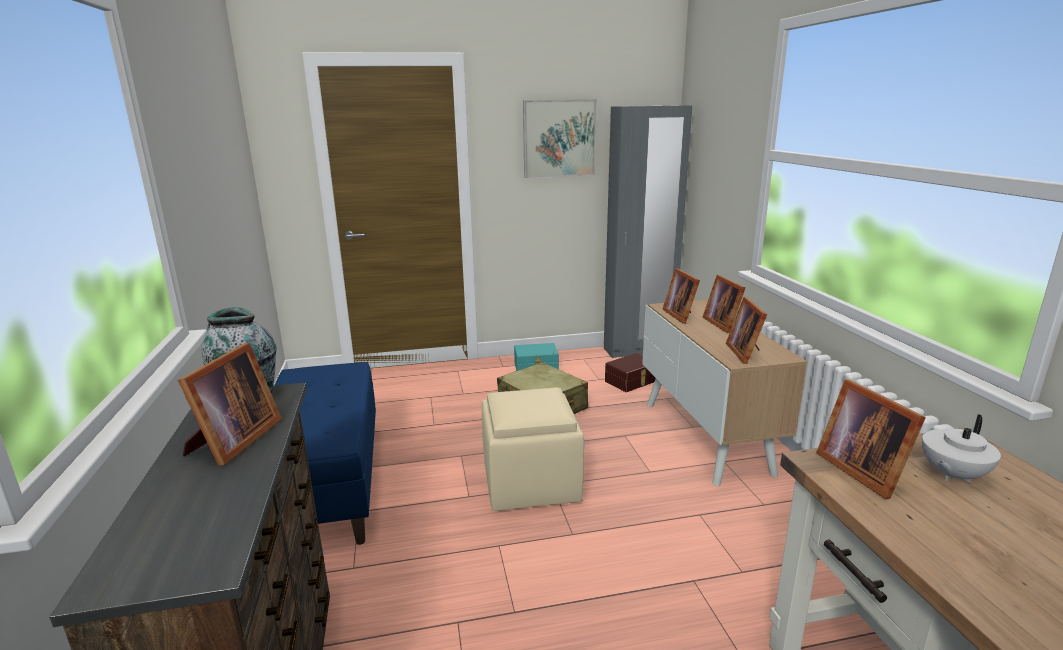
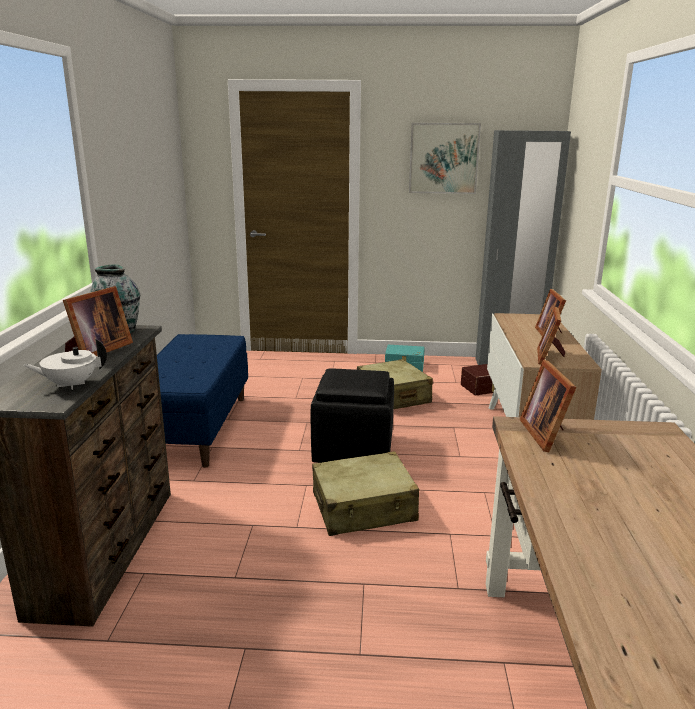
camera: 15 degrees right, 0 degrees up
beige ottoman [482,387,584,511] -> black ottoman [311,369,394,463]
picture frame [663,268,700,324] -> none
white teapot [922,414,1001,482] -> white teapot moved to [23,339,107,390]
none -> beige suitcase [312,451,419,536]

